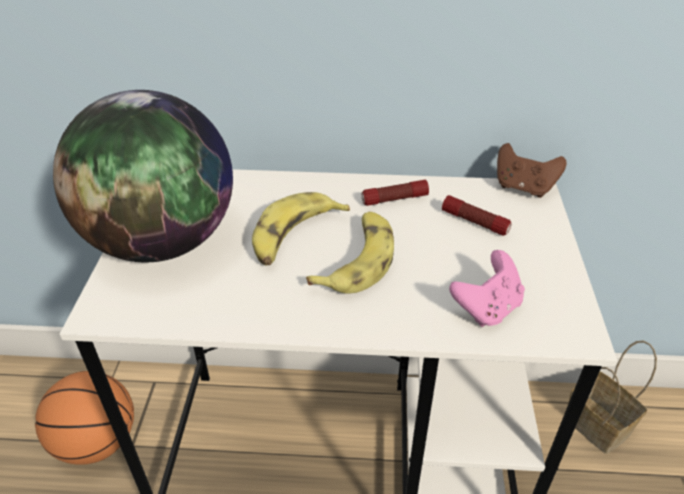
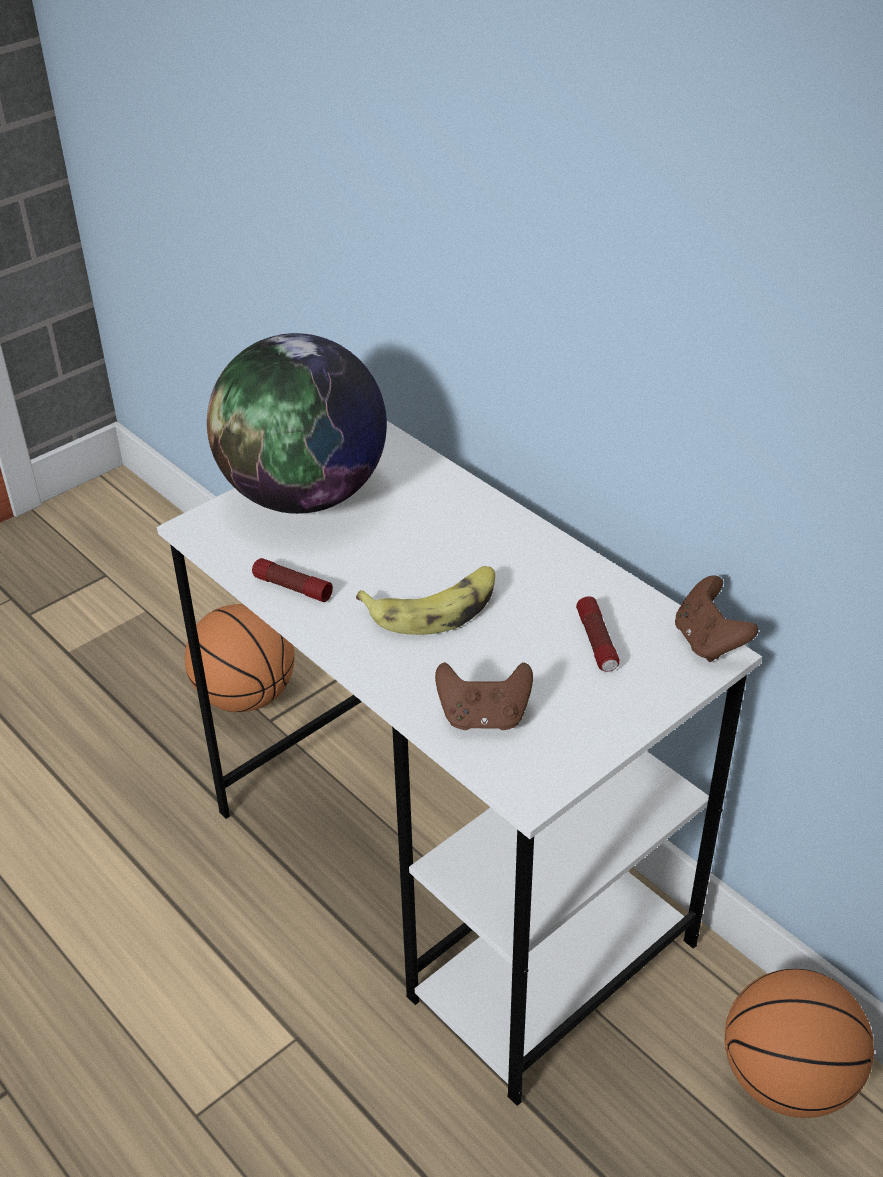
camera: 45 degrees right, 0 degrees up
banana [252,192,350,265] -> none
flashlight [361,180,429,206] -> flashlight moved to [252,558,333,602]
pink game controller [449,250,525,327] -> brown game controller [435,662,533,730]
basket [567,341,657,454] -> basketball [725,969,874,1118]

